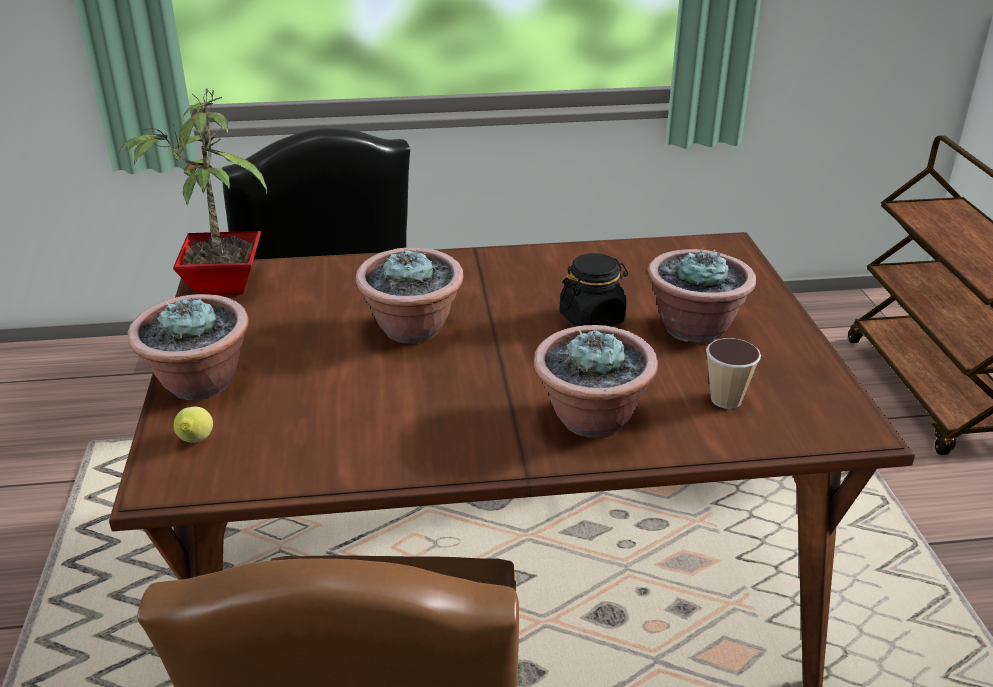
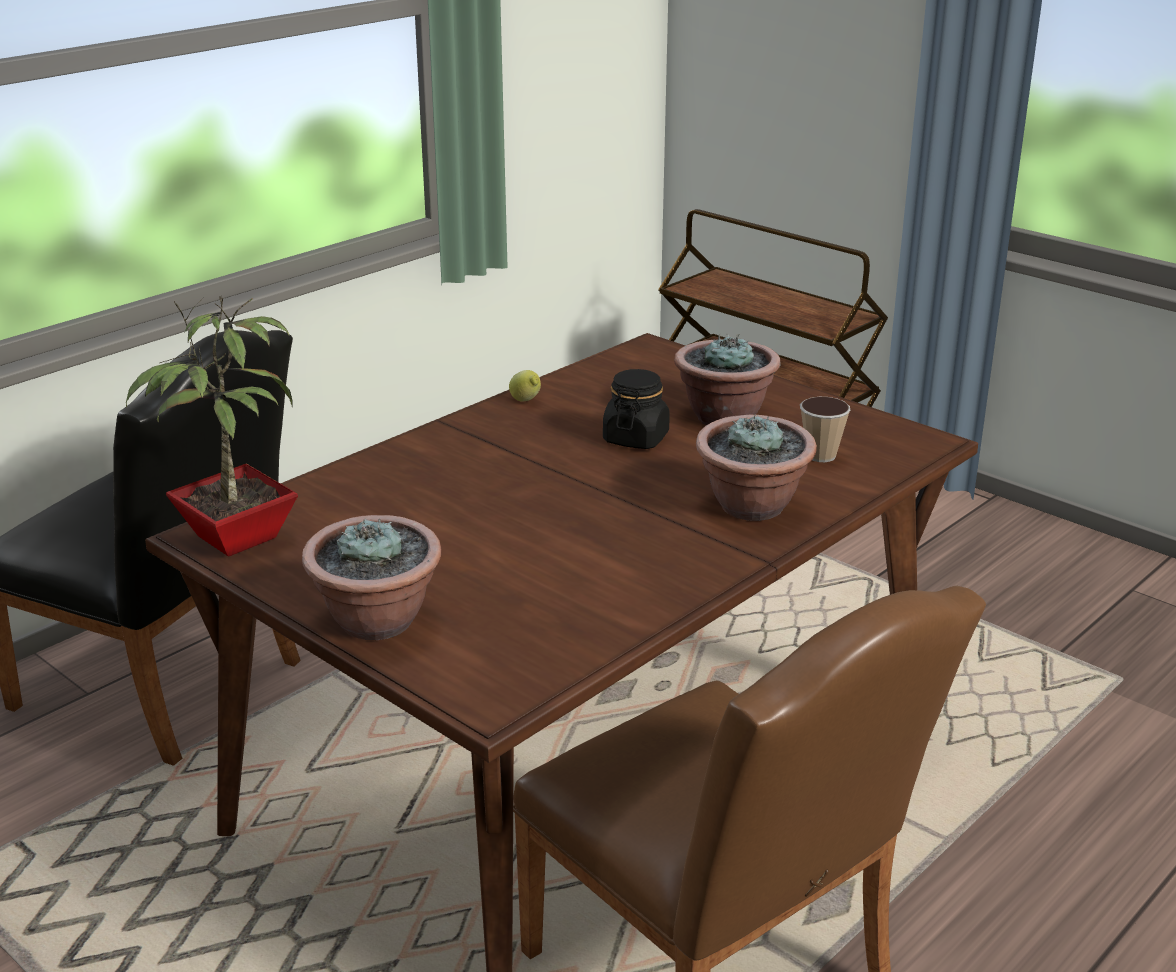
camera: 40 degrees left, 5 degrees down
lemon [174,407,213,443] -> lemon moved to [509,370,541,401]
potted plant [356,247,464,344] -> none

